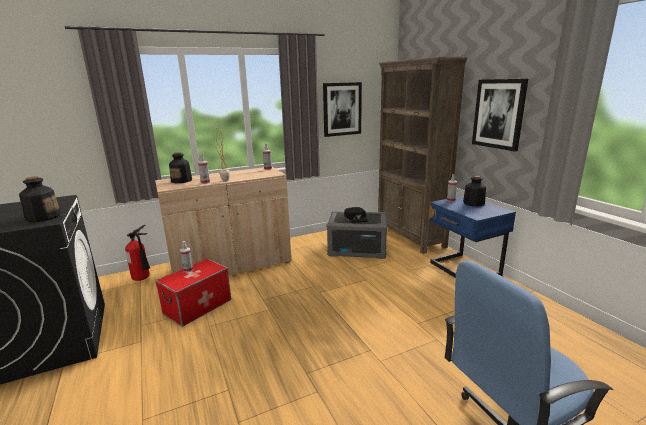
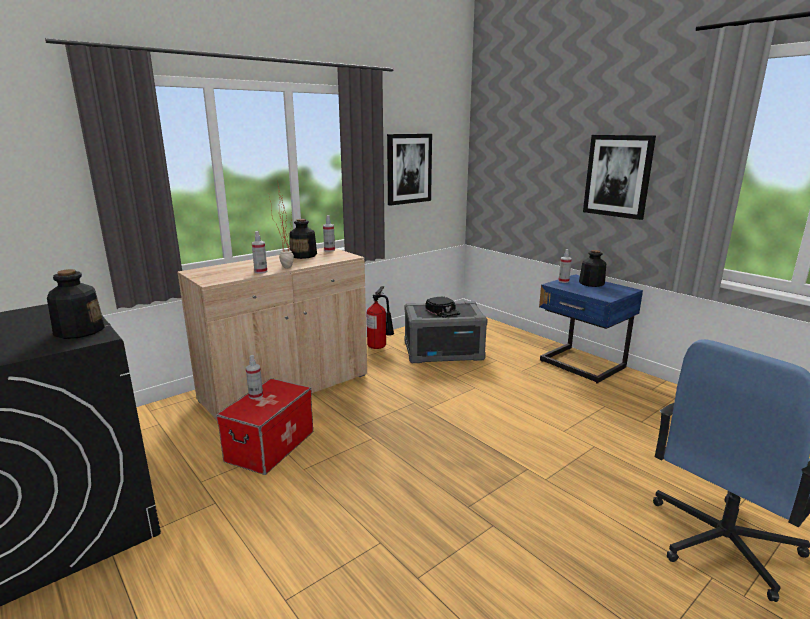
camera: 15 degrees left, 0 degrees up
fire extinguisher [125,225,150,281] -> fire extinguisher moved to [367,286,394,349]
bottle [169,152,192,183] -> bottle moved to [289,219,317,259]
brown bookcase [378,57,468,254] -> none

